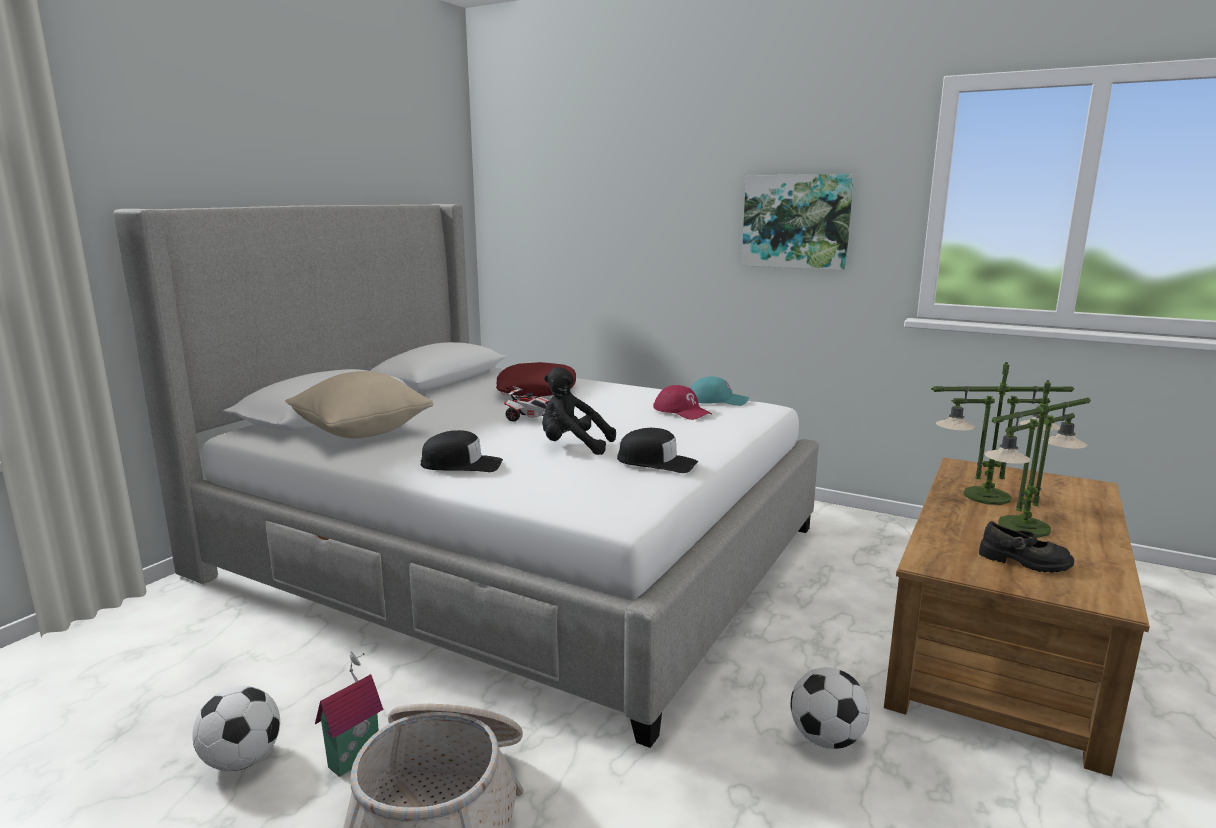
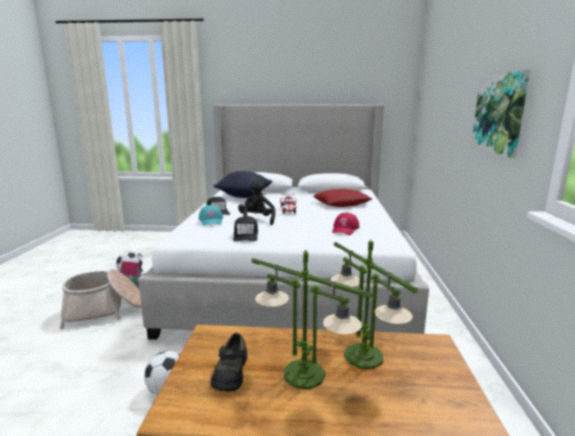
camera: 65 degrees right, 0 degrees up
beige pillow [285,371,434,438] -> black pillow [213,171,272,198]
turquoise cap [690,377,749,406] -> turquoise cap moved to [199,205,223,226]

